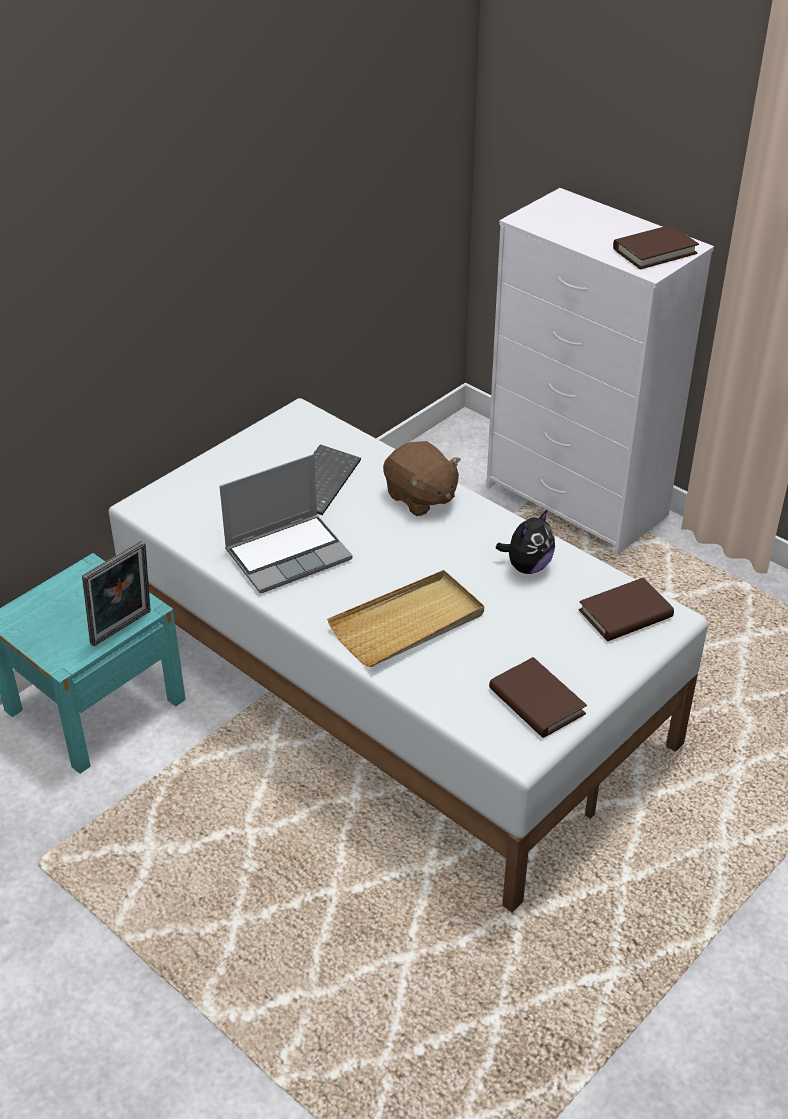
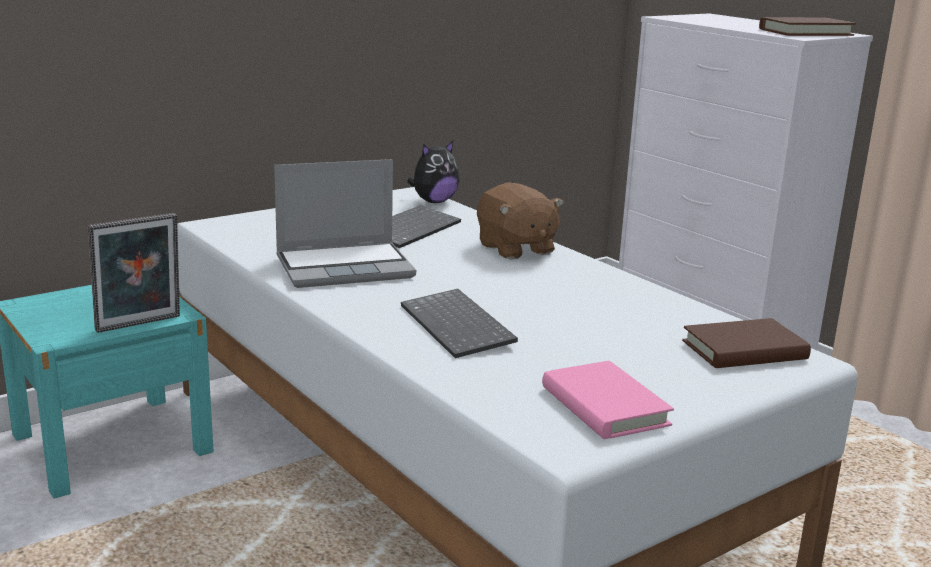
camera: 10 degrees right, 20 degrees down
beige tray [327,570,484,667] -> keyboard [401,289,518,358]
brown book [489,657,587,738] -> pink book [542,361,674,439]
plush toy [496,509,555,574] -> plush toy moved to [407,141,459,203]

